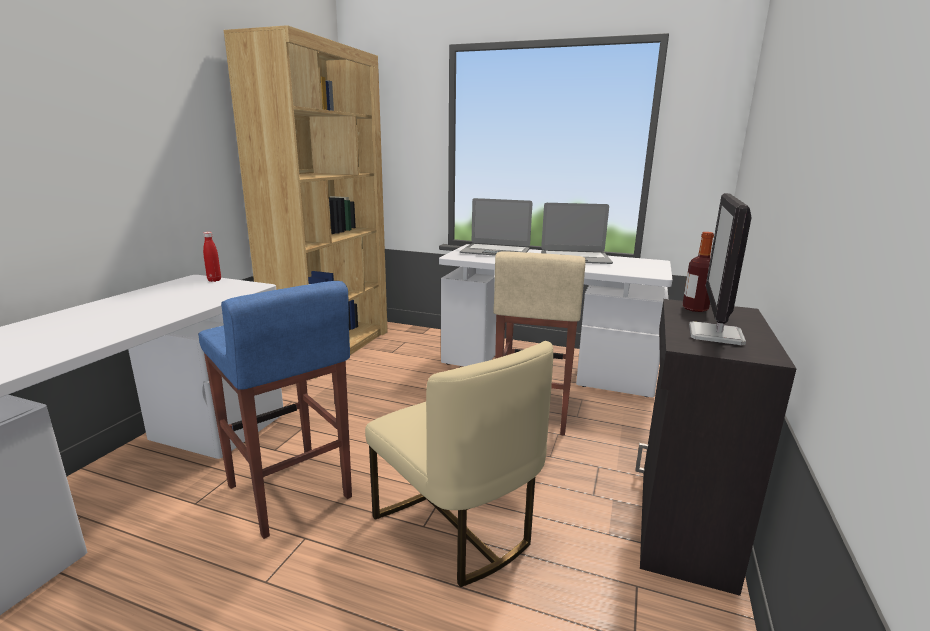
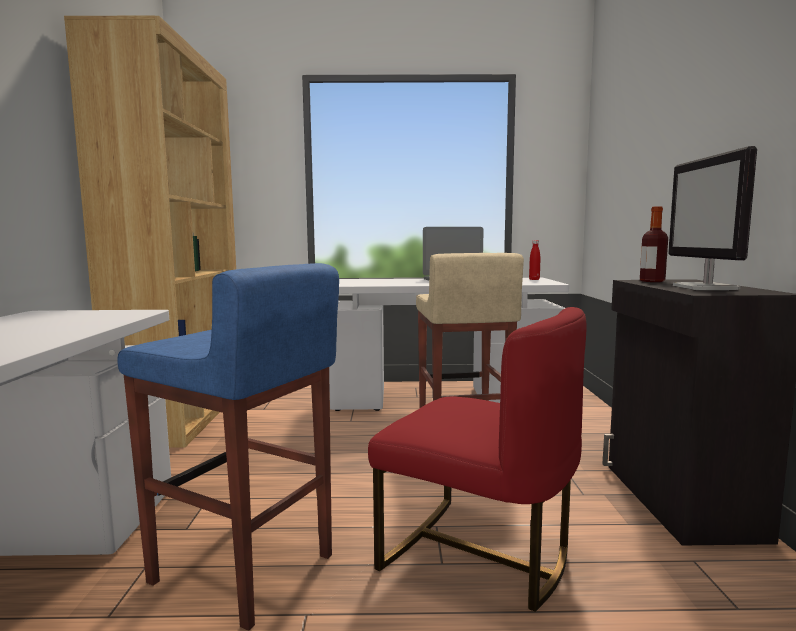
camera: 20 degrees left, 10 degrees down
red bottle [203,232,221,282] -> red bottle moved to [529,240,540,280]
beige chair [365,341,553,587] -> red chair [368,307,587,612]
laptop [460,198,533,256] -> none

